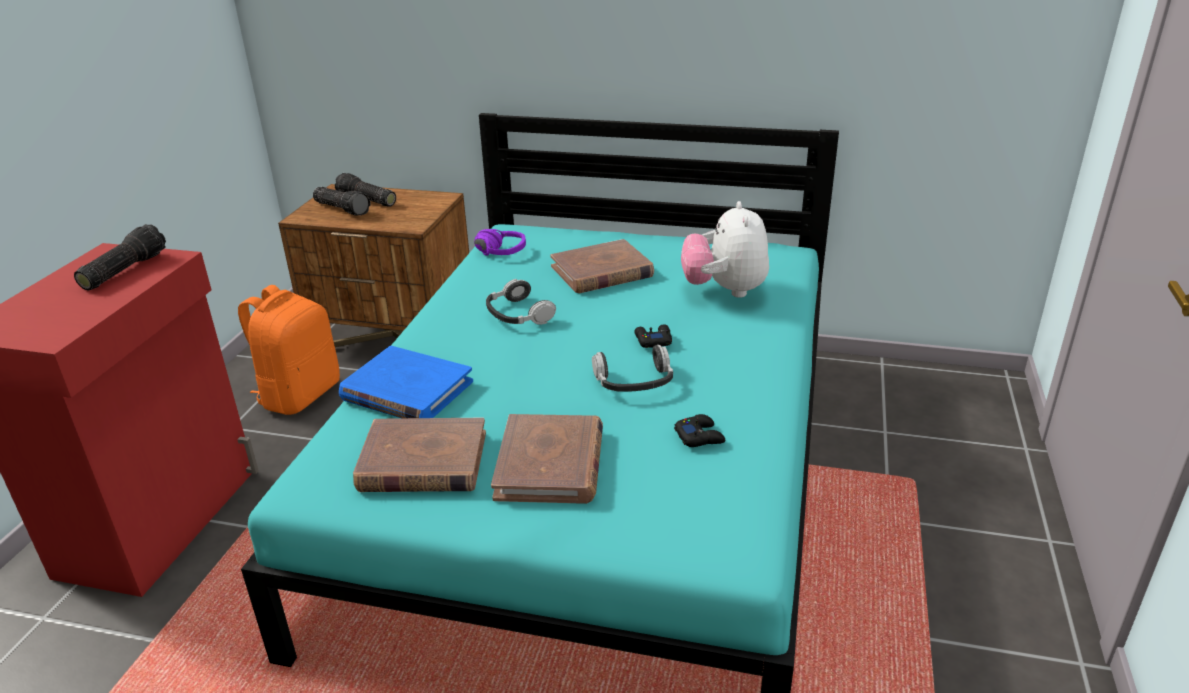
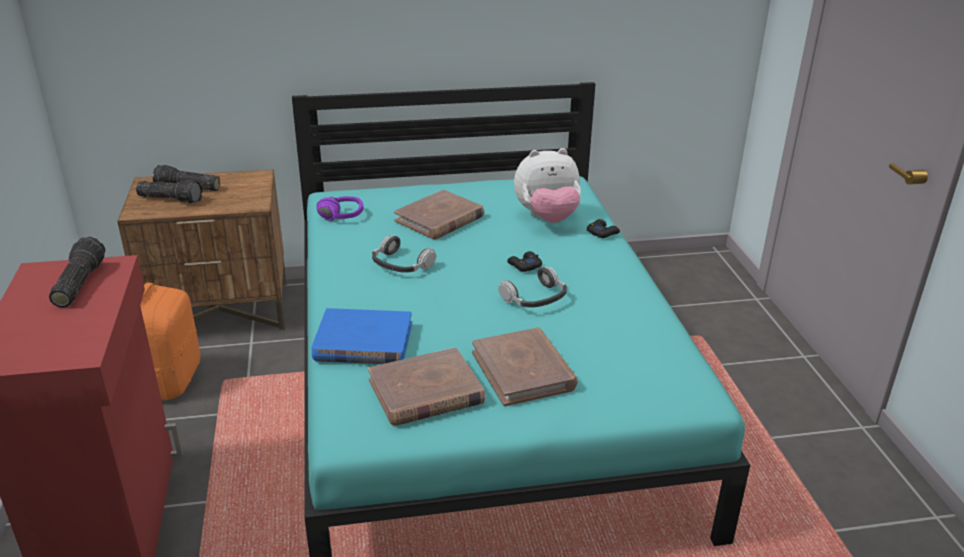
camera: 25 degrees left, 0 degrees up
black game controller [674,414,725,447] -> black game controller moved to [587,219,620,238]
plush toy [681,201,769,298] -> plush toy turned 75 degrees counterclockwise [514,148,581,223]

